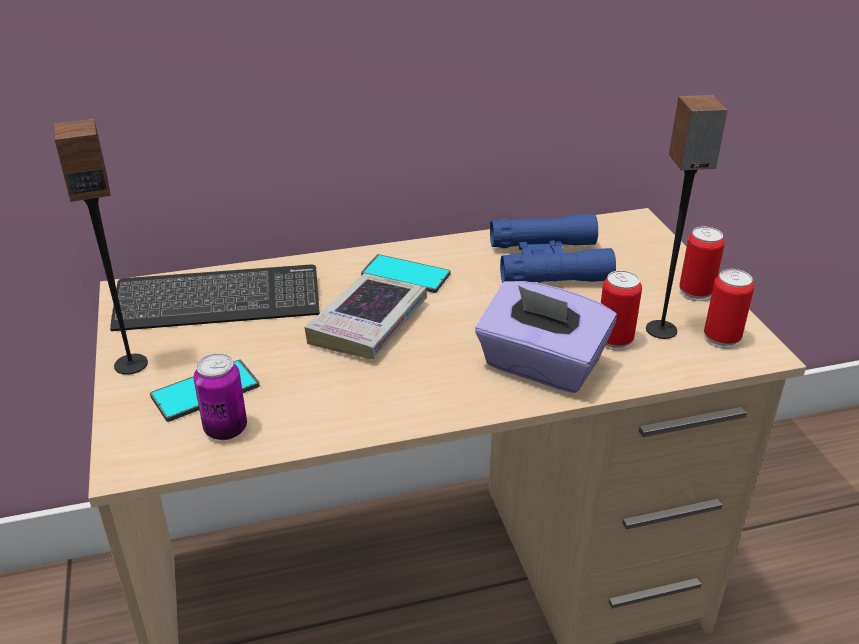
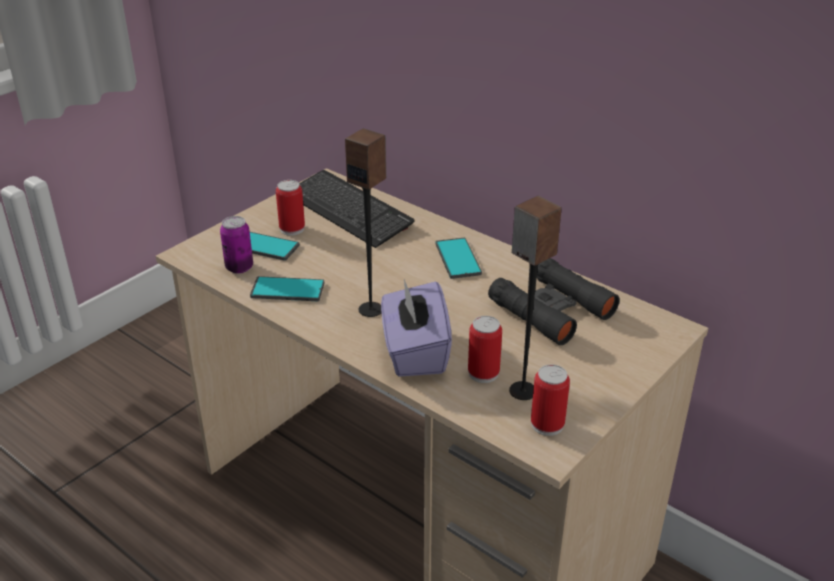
camera: 55 degrees right, 0 degrees up
speaker [54,119,148,375] -> speaker moved to [345,128,386,317]
book [304,274,427,359] -> none
blue binoculars [490,214,616,283] -> black binoculars [488,258,620,345]
can [679,227,725,301] -> can moved to [276,180,305,236]
none -> phone [250,276,324,301]

